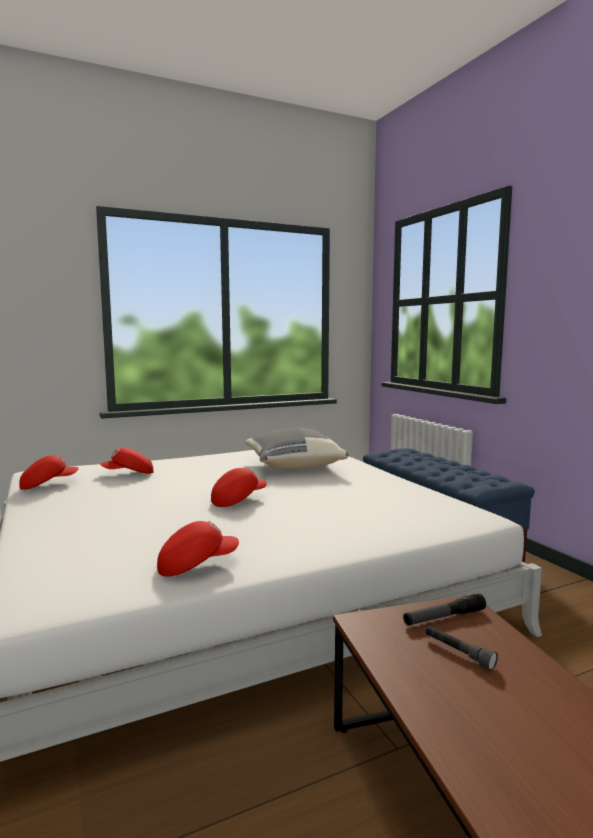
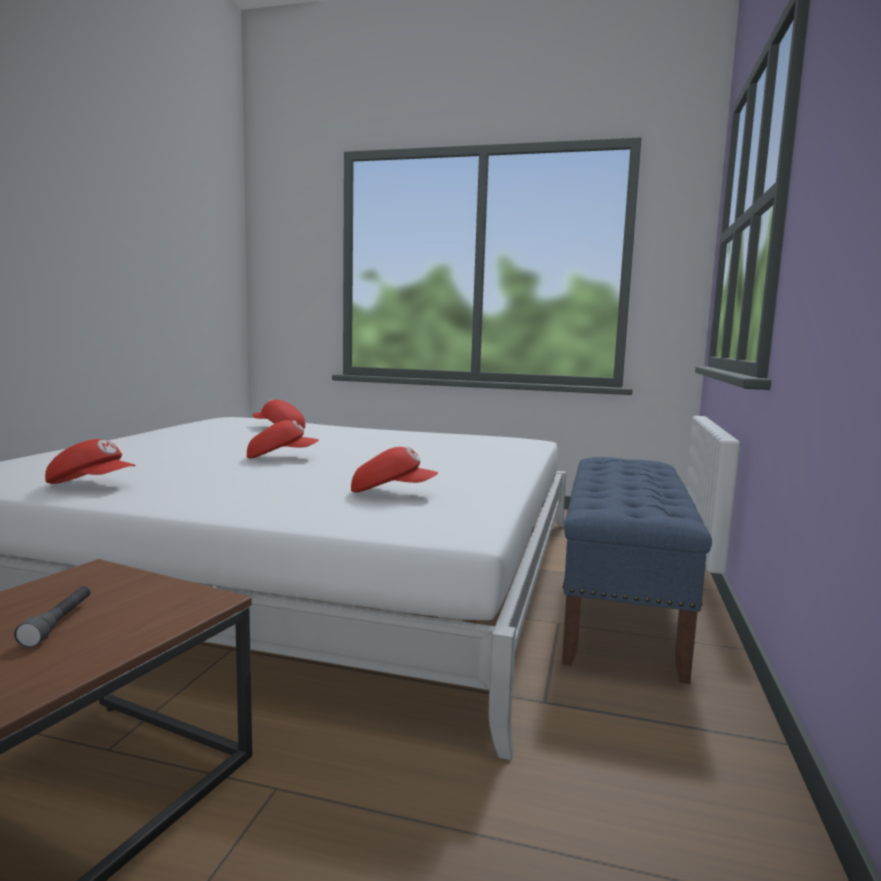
camera: 40 degrees right, 0 degrees up
red cap [19,455,79,490] -> red cap moved to [351,447,438,493]
grey pillow [245,428,349,469] -> none
flashlight [403,593,486,625] -> none

